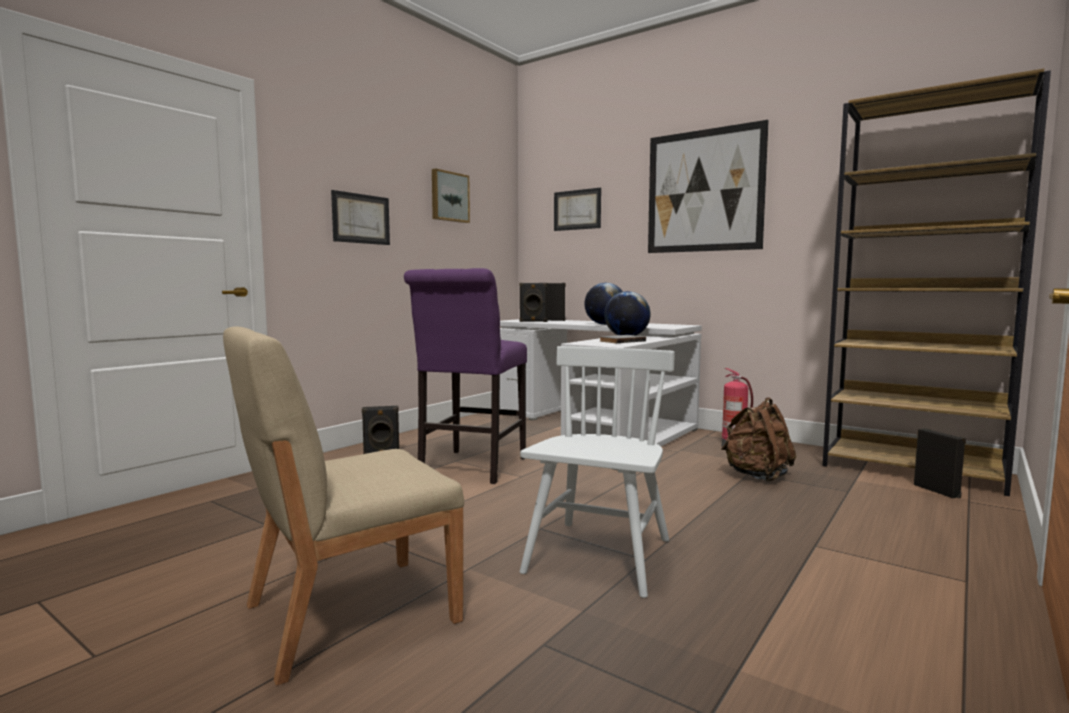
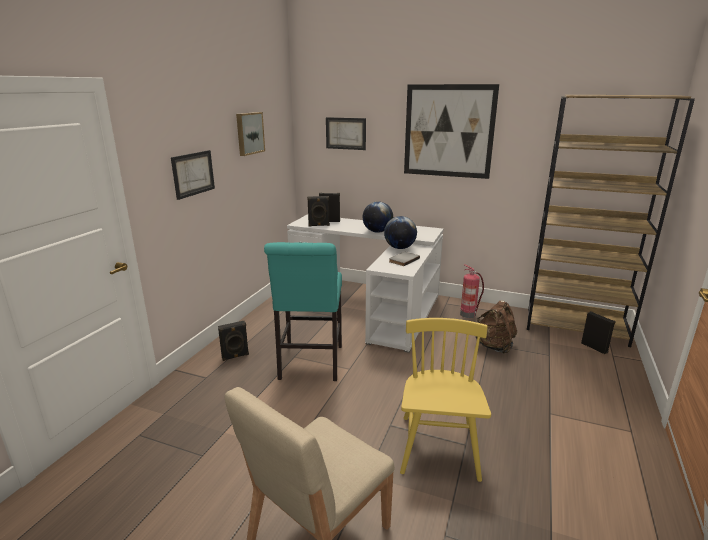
camera: 15 degrees left, 15 degrees up
purple stool [404,268,527,484] -> turquoise stool [264,242,342,381]
white chair [520,346,675,598] -> yellow chair [400,318,491,482]

